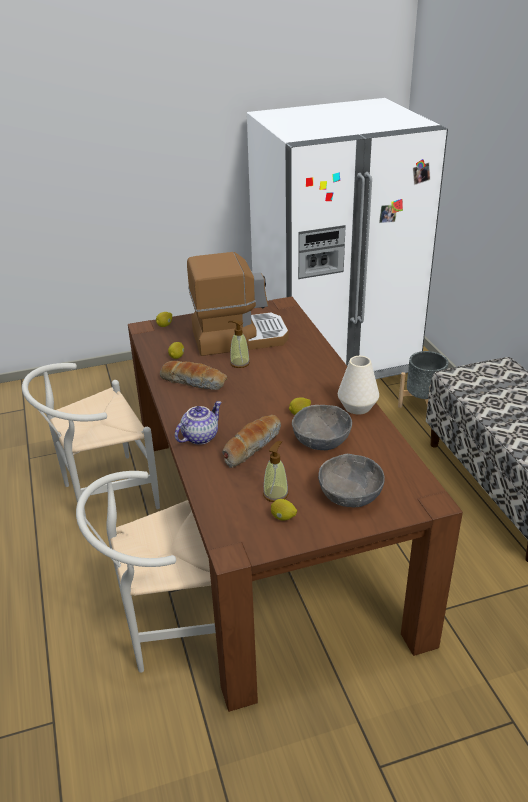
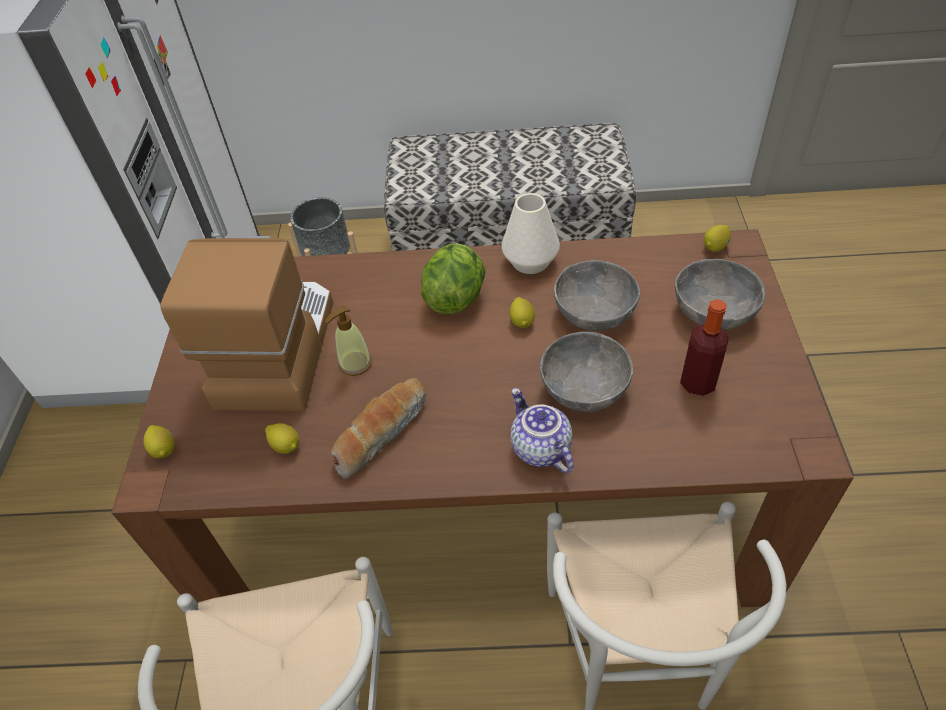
camera: 70 degrees left, 15 degrees up
bread [222,415,281,468] -> grey bowl [540,332,633,412]
soap dispenser [263,441,289,502] -> bottle [680,299,729,396]
lemon [271,499,297,520] -> lemon moved to [704,225,731,252]
none -> lettuce [421,243,485,315]

